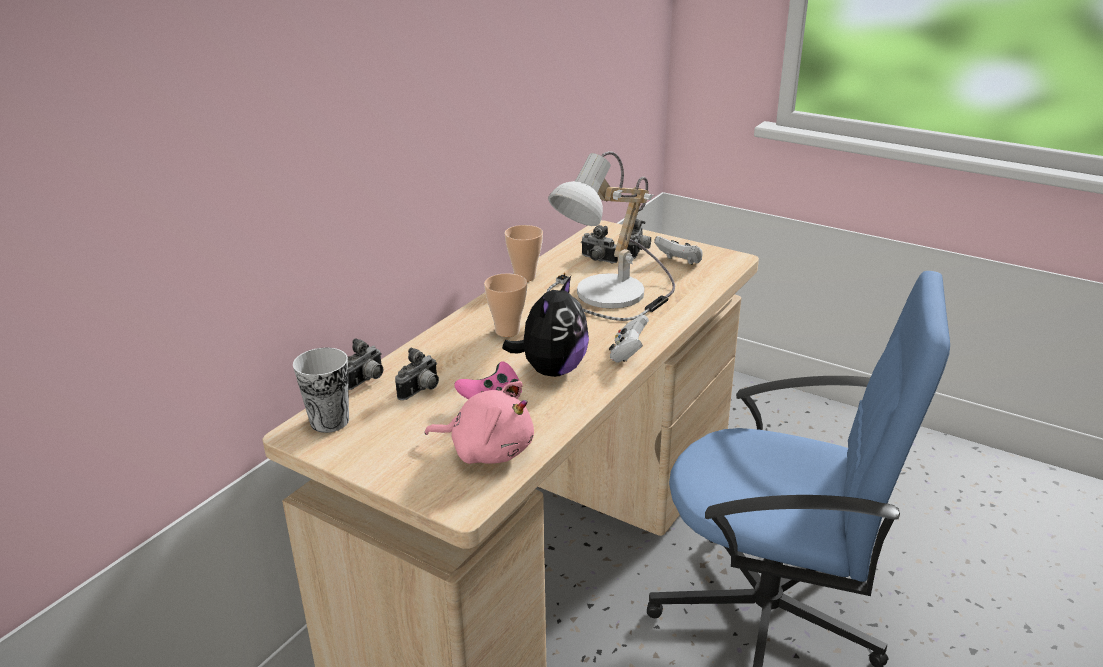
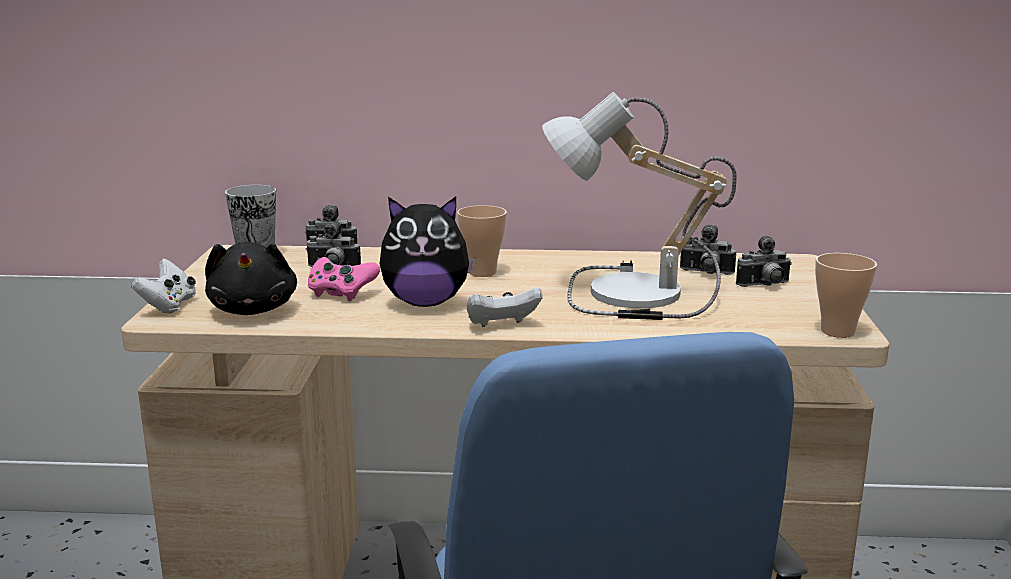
camera: 60 degrees right, 10 degrees down
pink plush toy [425,381,534,464] -> black plush toy [205,242,297,315]
cup [505,225,543,282] -> cup moved to [815,253,877,338]
camera [581,225,618,263] -> camera turned 75 degrees counterclockwise [680,225,736,275]
white game controller [654,236,703,265] -> white game controller moved to [131,259,196,314]

